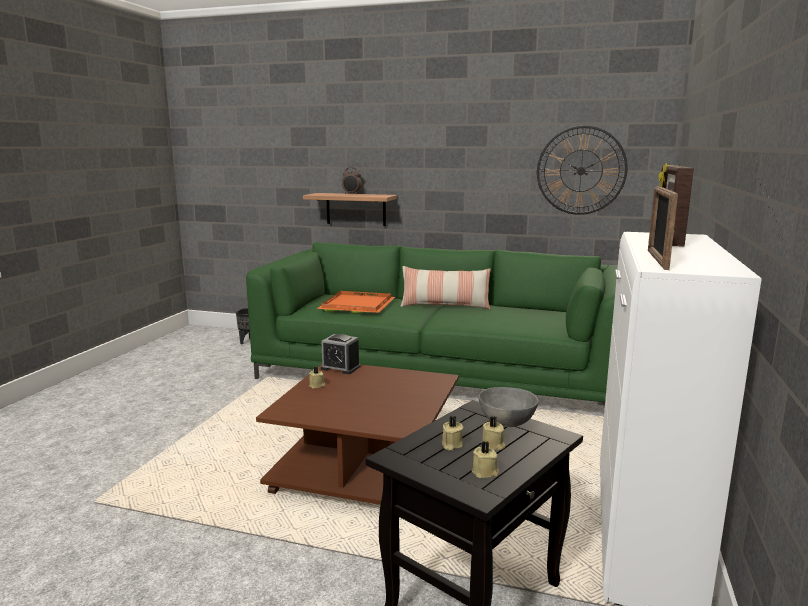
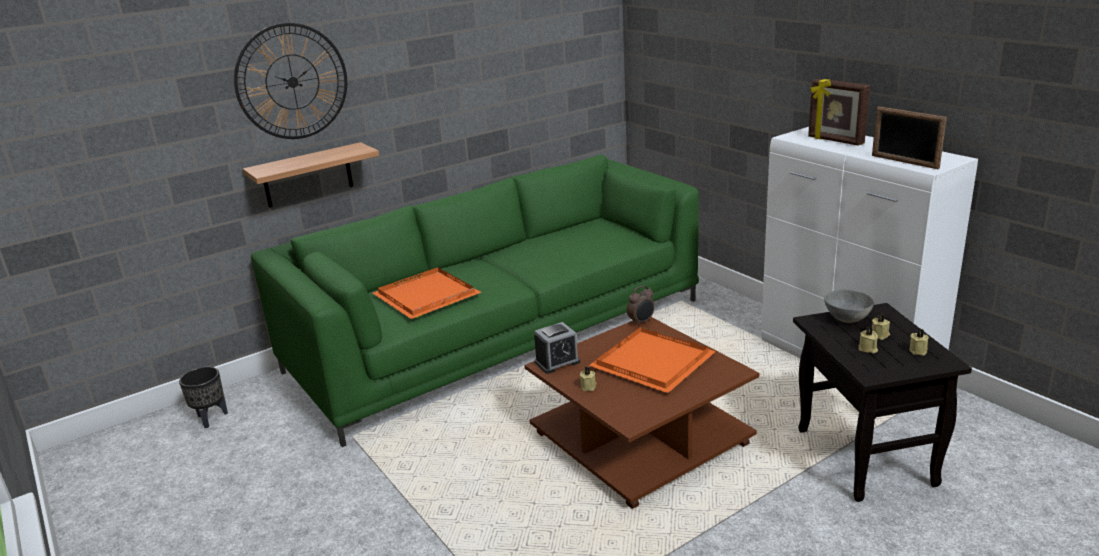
camera: 50 degrees left, 10 degrees up
alarm clock [342,167,362,194] -> alarm clock moved to [627,286,655,326]
pillow [400,266,491,310] -> none
wall clock [537,126,628,215] -> wall clock moved to [234,23,347,139]
none -> orange tray [589,327,716,393]

